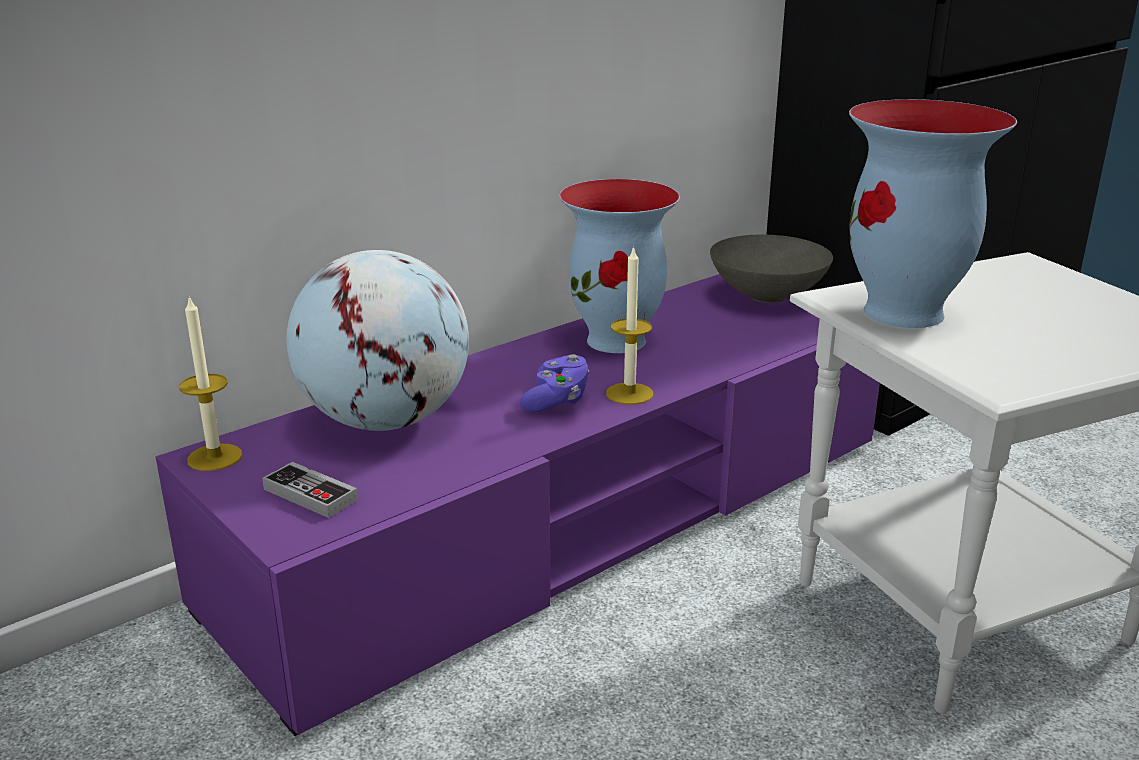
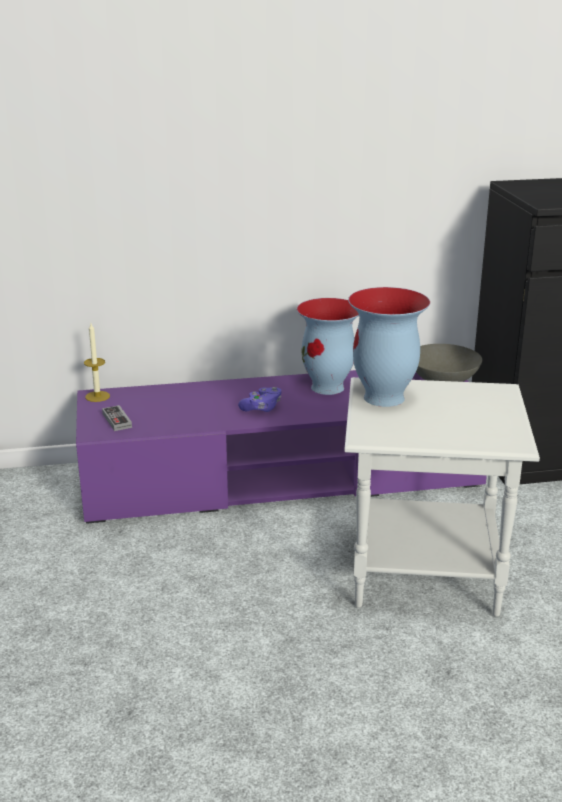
camera: 30 degrees right, 0 degrees up
globe [286,250,469,431] -> none
candle [606,246,653,405] -> none

